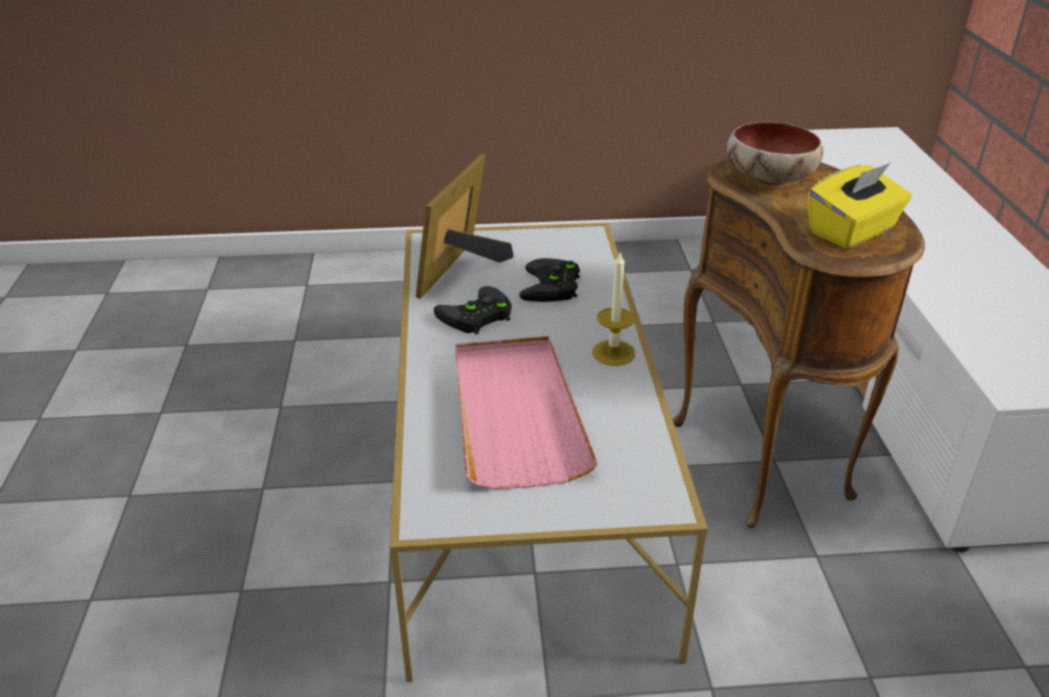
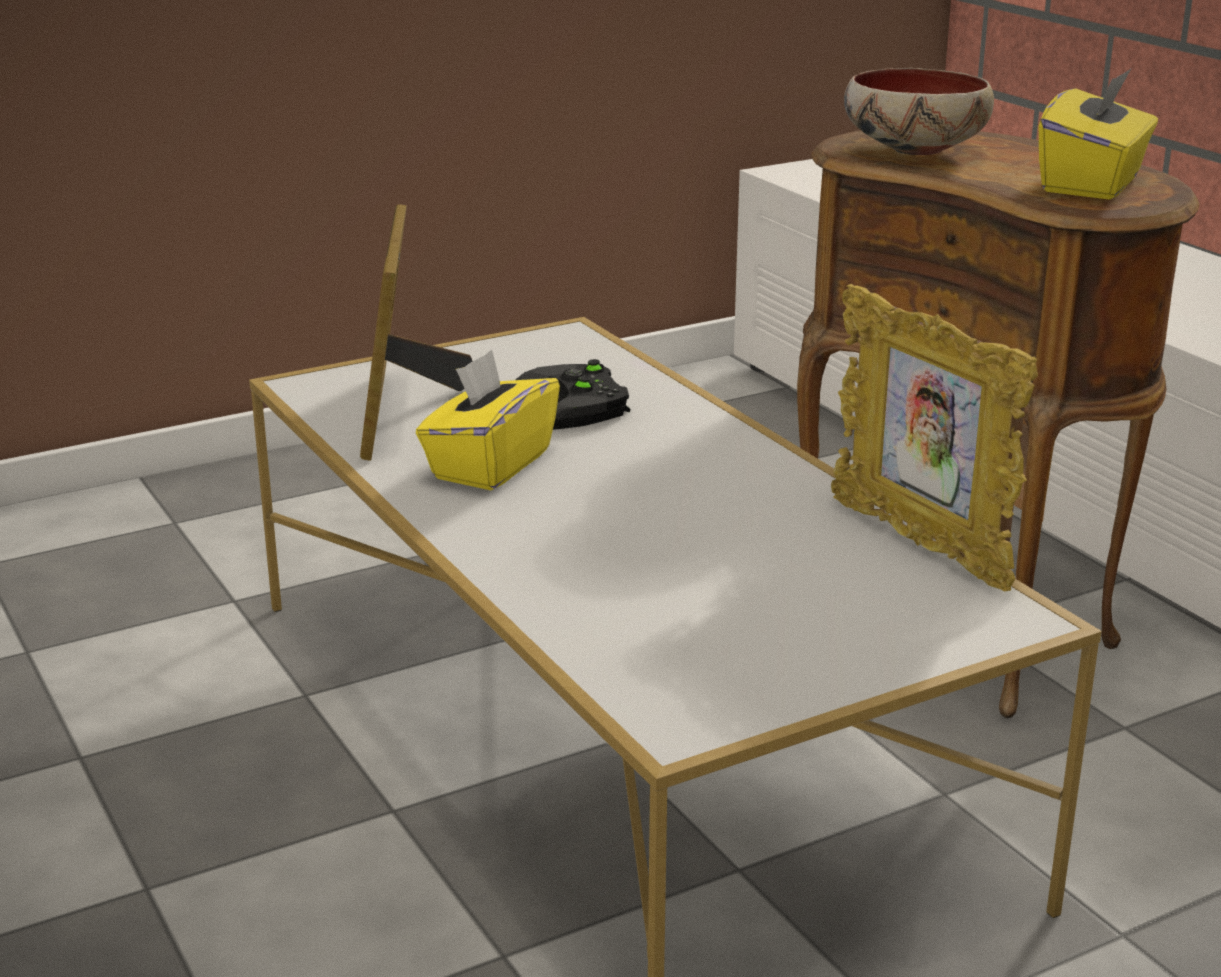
camera: 25 degrees left, 10 degrees down
black game controller [434,286,512,335] -> yellow tissue box [416,349,560,490]
pink tray [455,336,598,489] -> none
candle [592,251,635,366] -> none
none -> picture frame [831,284,1038,591]

